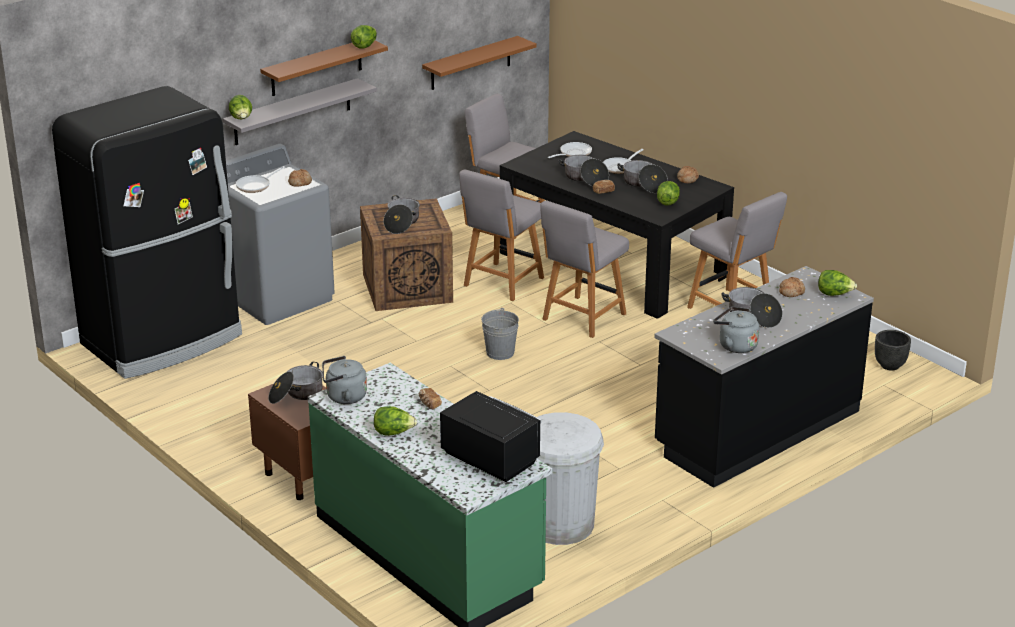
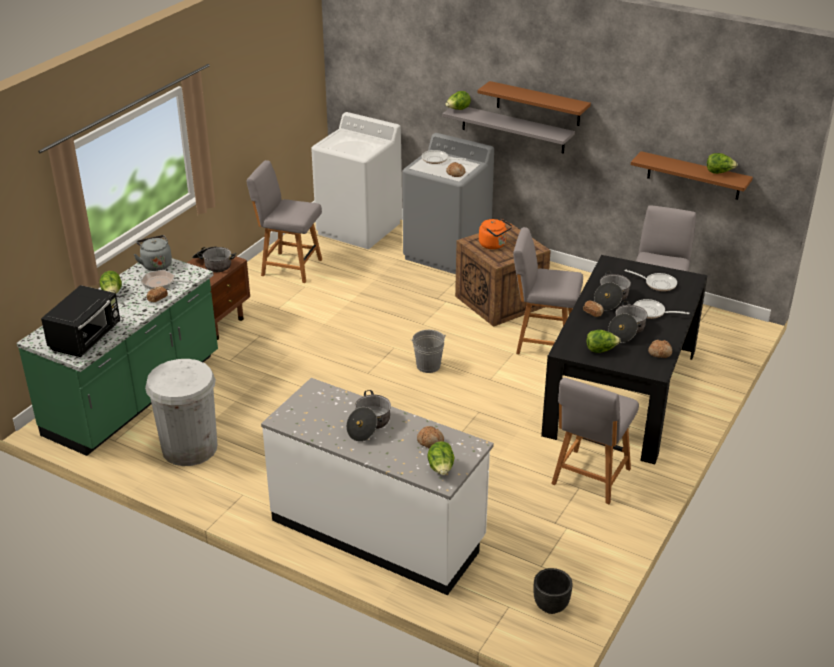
camera: 70 degrees right, 5 degrees up
black fridge [52,86,242,379] -> white washing machine [311,112,402,249]
lettuce [351,25,377,48] -> lettuce moved to [707,153,738,174]
cooking pot [383,195,420,234] -> orange kettle [479,218,512,249]
grey chair [540,201,629,338] -> grey chair moved to [246,160,322,283]
black counter [654,266,874,488] -> white counter [261,378,494,595]
grey kettle [713,307,759,353] -> none
none -> frying pan [141,270,193,290]

